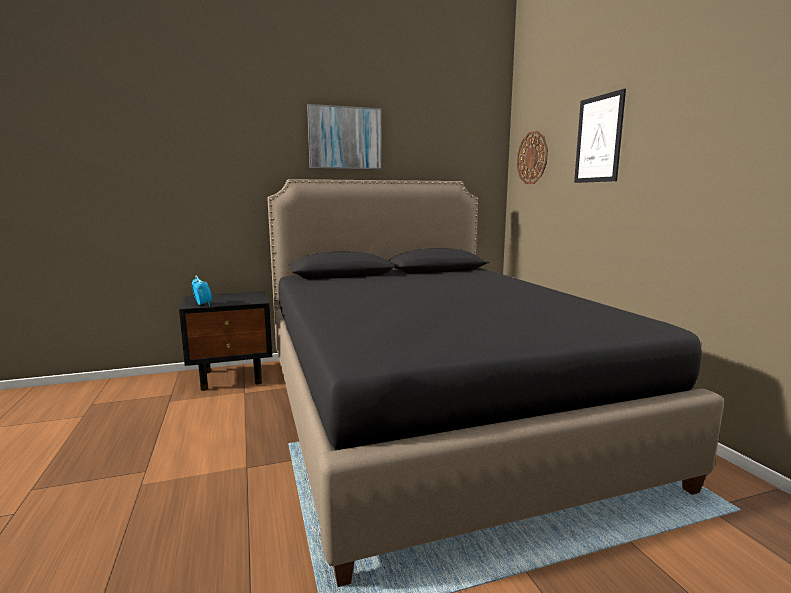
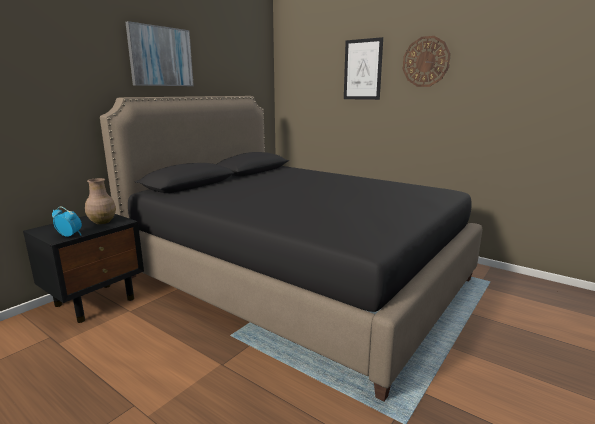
camera: 35 degrees left, 5 degrees up
wall clock [517,131,548,184] -> wall clock moved to [403,36,451,87]
none -> brown vase [85,178,116,224]

